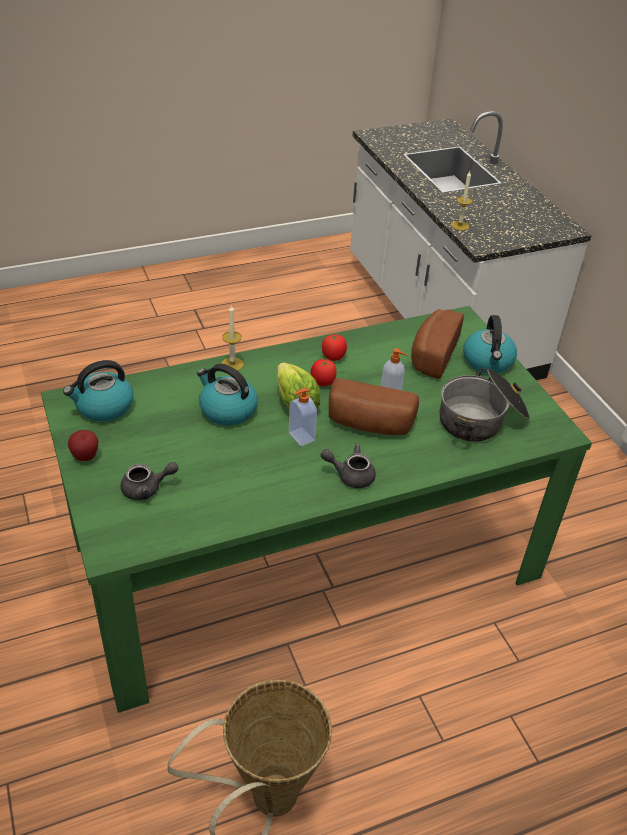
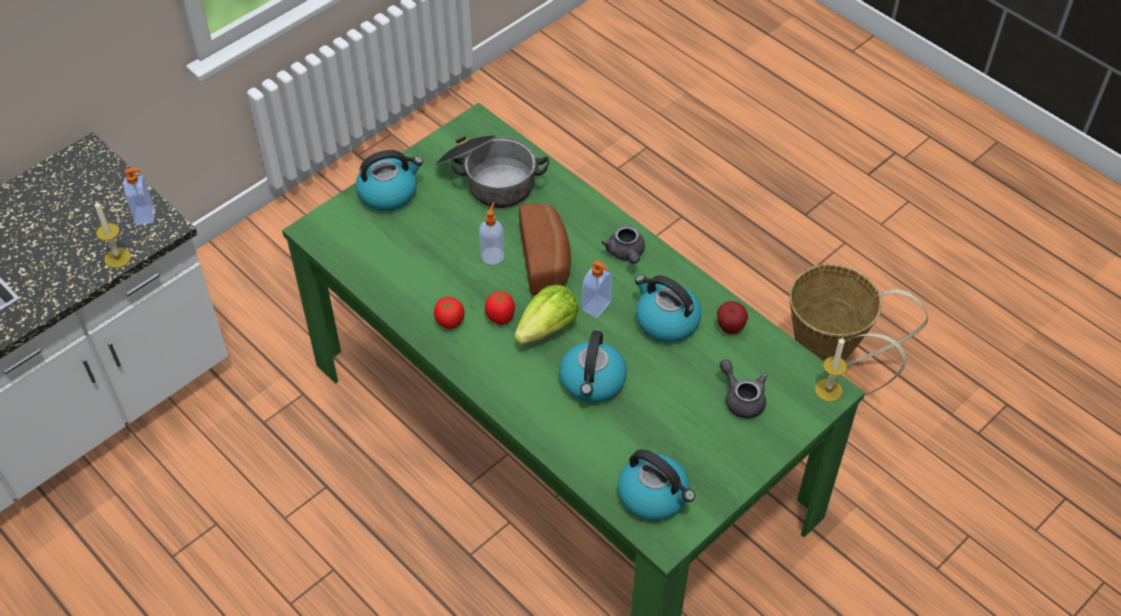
camera: 110 degrees left, 10 degrees up
apple [68,430,98,461] -> apple moved to [717,301,748,334]
candle [222,305,244,371] -> candle moved to [815,337,847,402]
bread [411,309,464,379] -> none
none -> soap dispenser [124,168,154,225]
none -> kettle [635,275,701,342]

